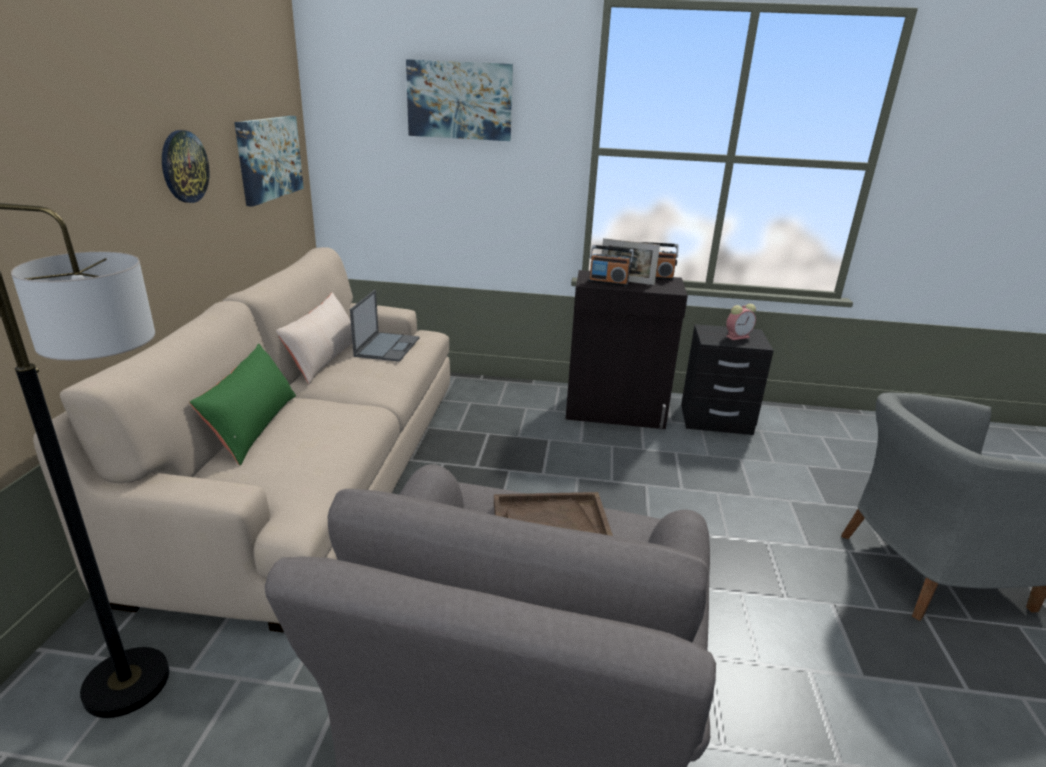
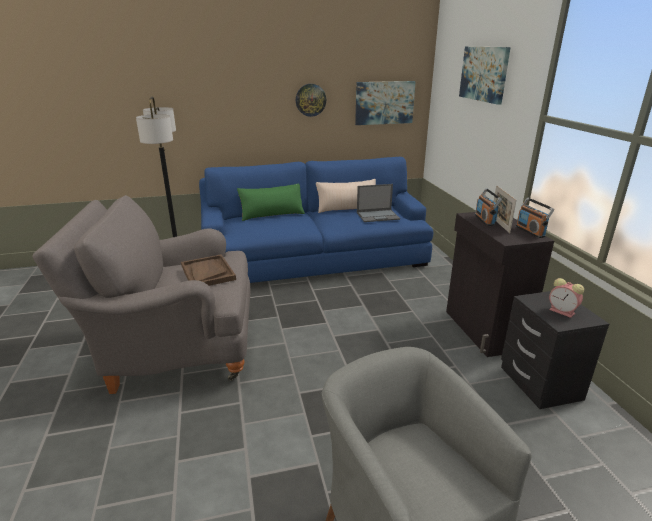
camera: 70 degrees right, 0 degrees up
beige sofa [33,247,450,633] -> blue sofa [199,157,433,283]

